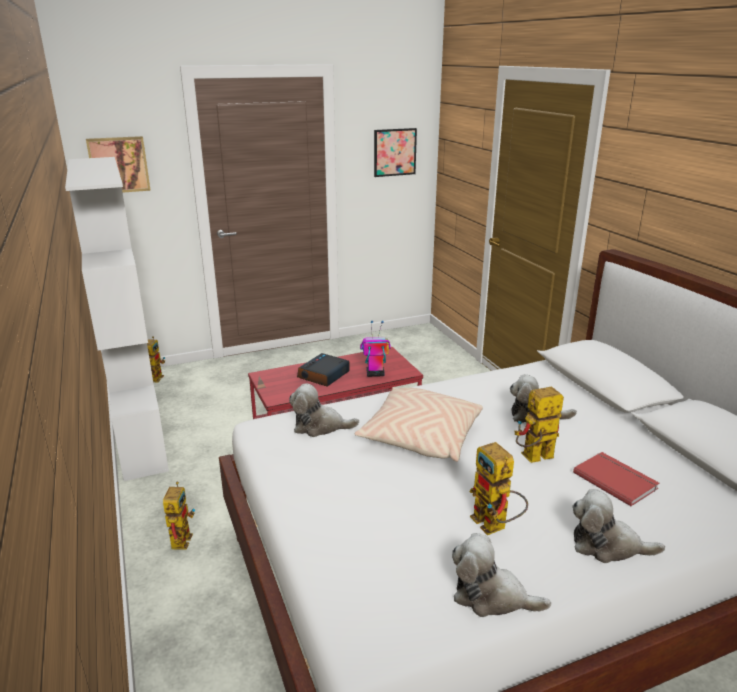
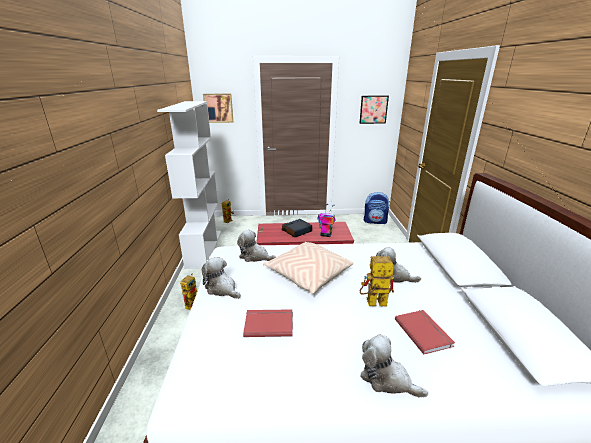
camera: 20 degrees right, 0 degrees up
plush toy [452,533,551,617] -> plush toy moved to [202,257,240,299]
toy robot [469,442,528,535] -> none
none -> red book [243,309,293,337]
none -> backpack [364,192,390,224]

